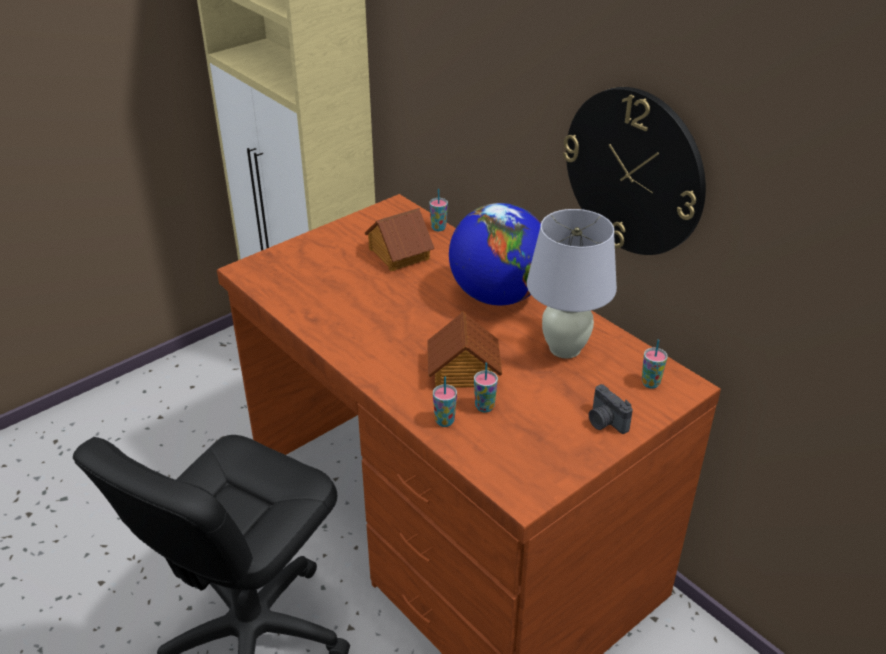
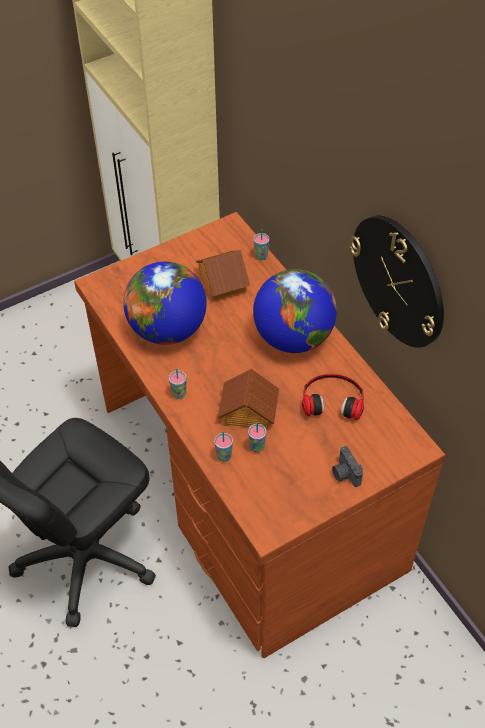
camera: 10 degrees right, 15 degrees up
white table lamp [527,209,617,359] -> headphones [302,374,364,420]
cup [642,339,668,389] -> cup moved to [169,368,186,399]
none -> globe [123,262,207,345]

